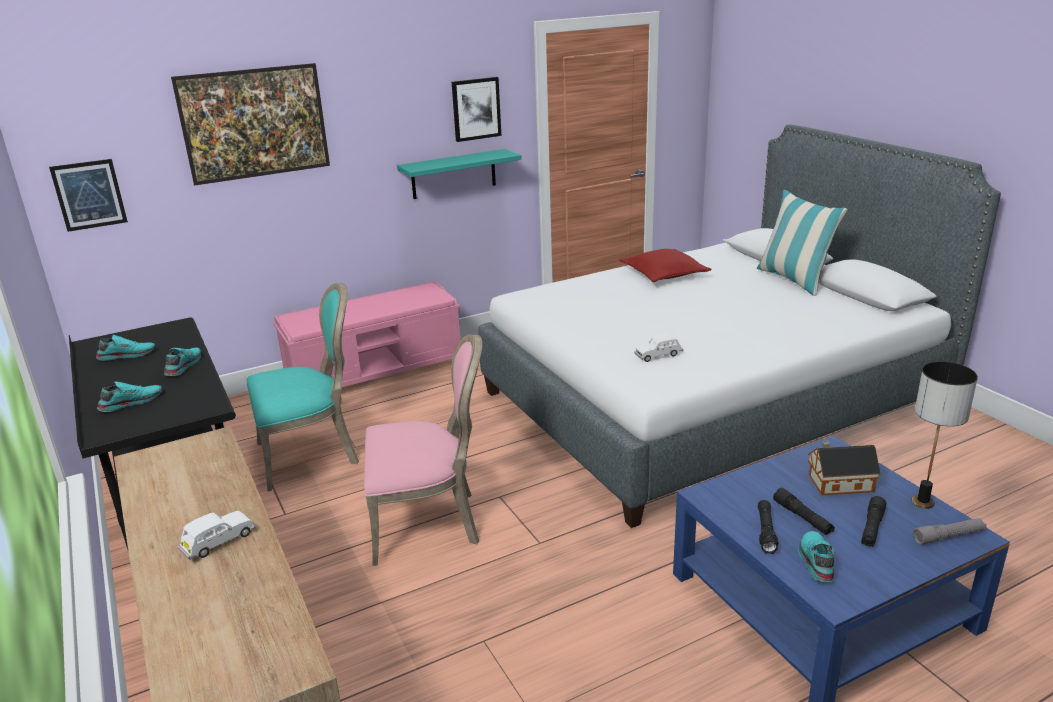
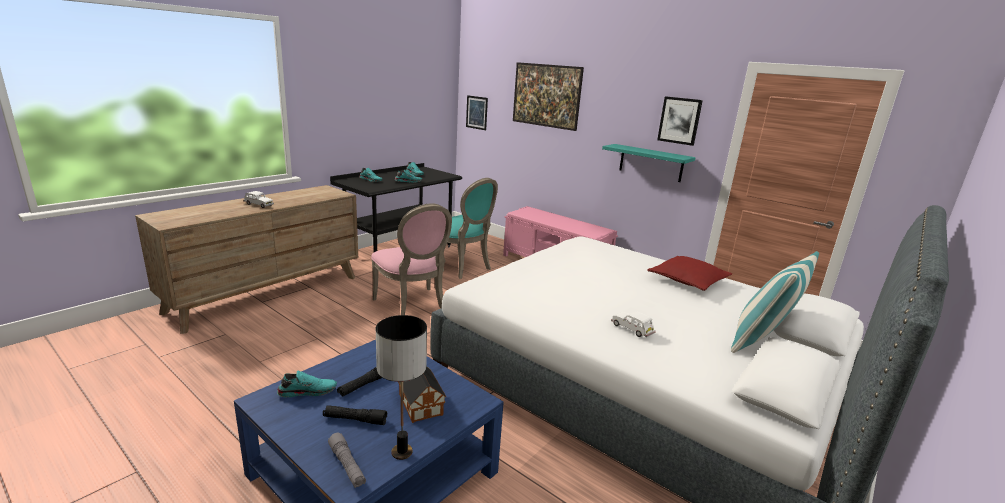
camera: 65 degrees right, 5 degrees down
white toy car [634,333,683,362] -> white toy car moved to [611,311,656,337]
black flashlight [758,500,778,554] -> none

